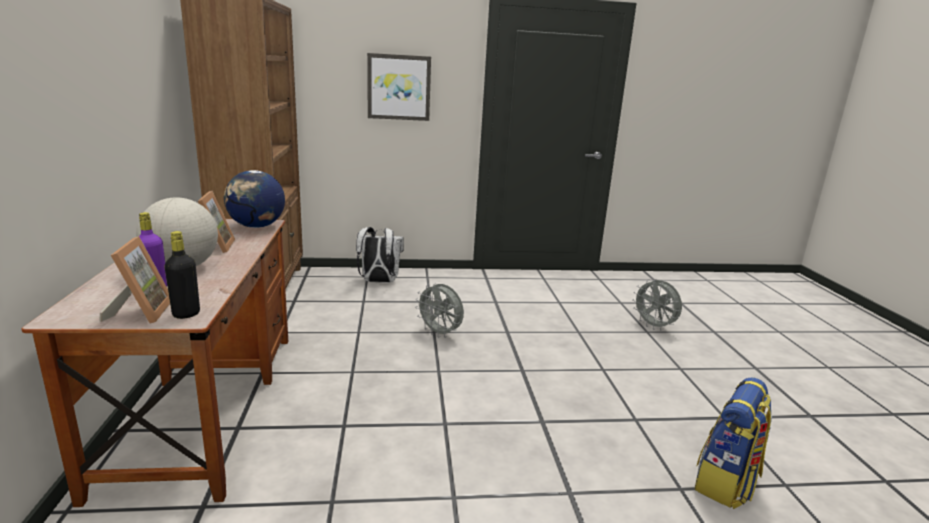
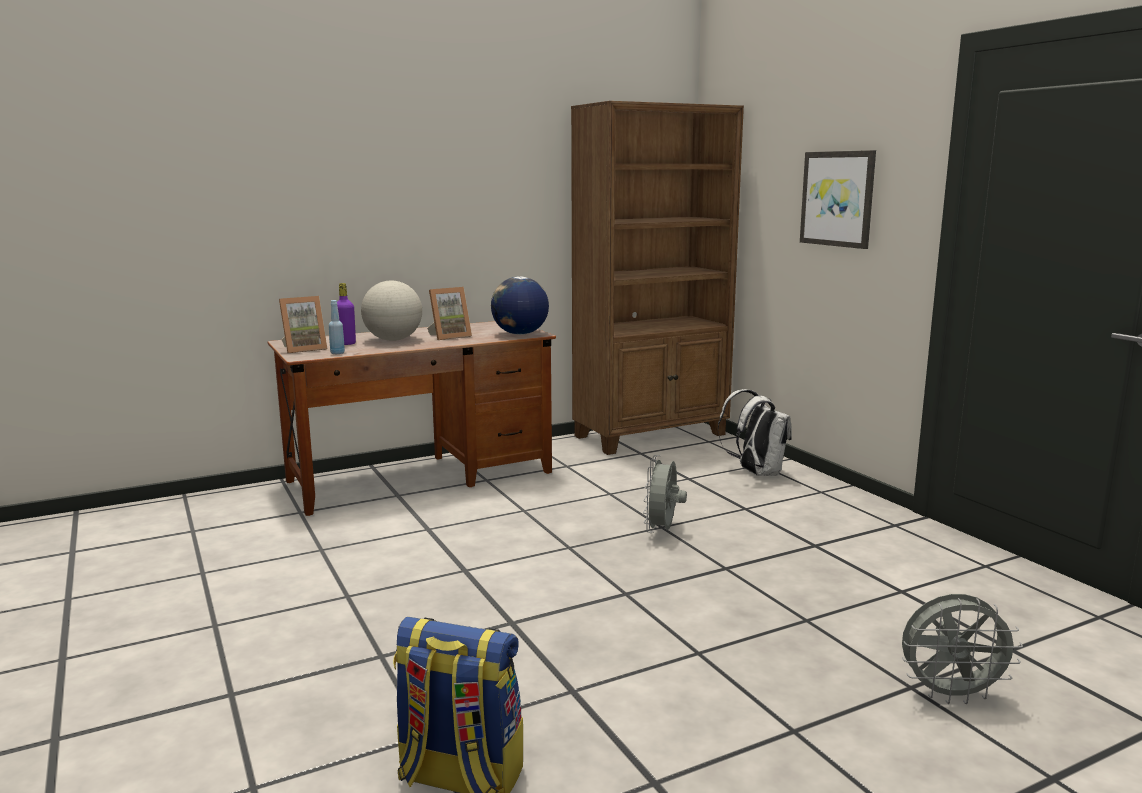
camera: 70 degrees right, 5 degrees down
black bottle [164,231,200,319] -> none
grey fan [632,279,682,330] -> grey fan turned 120 degrees counterclockwise [902,594,1023,704]
none -> blue bottle [329,300,345,354]

